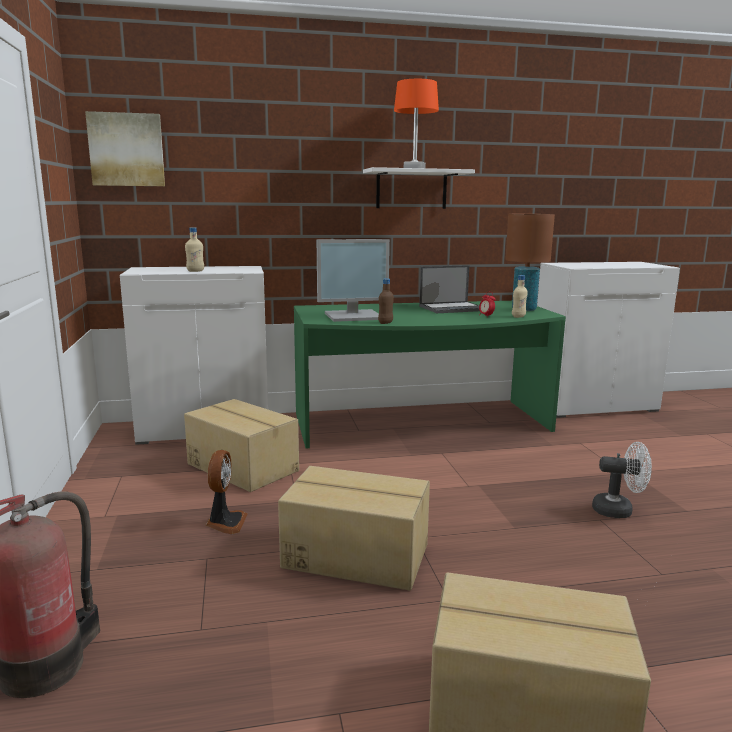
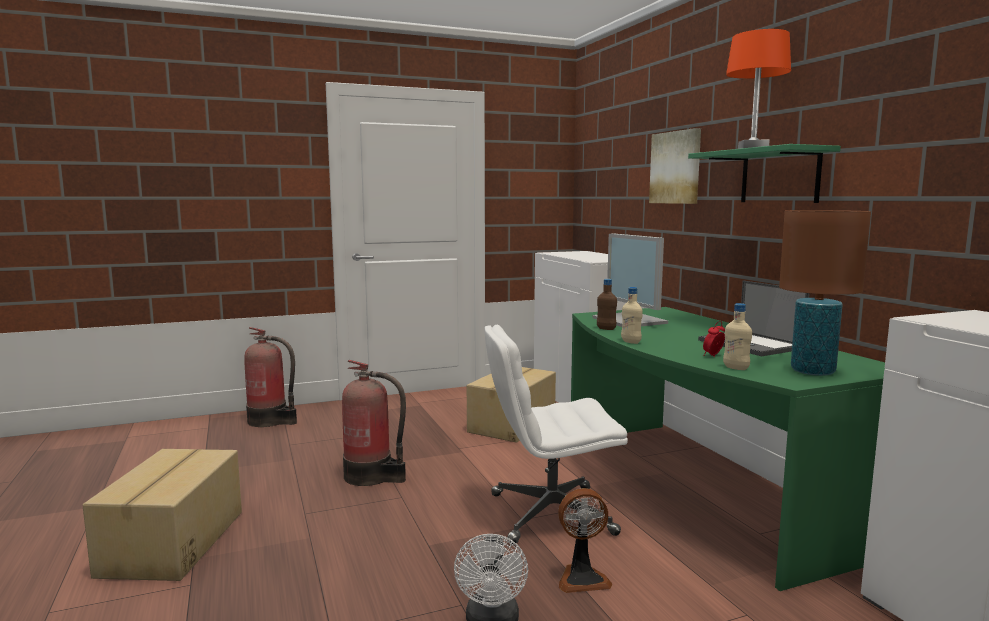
camera: 80 degrees right, 5 degrees down
picture [85,111,165,186] -> picture moved to [649,128,701,204]
beige bottle [185,227,204,272] -> beige bottle moved to [621,287,643,344]
fan [206,450,247,534] -> fan moved to [558,488,612,593]
cardboard box [278,466,430,591] -> fire extinguisher [342,360,406,486]
white shelf [363,167,475,209] -> green shelf [688,144,841,203]
none -> white office chair [484,325,628,544]

